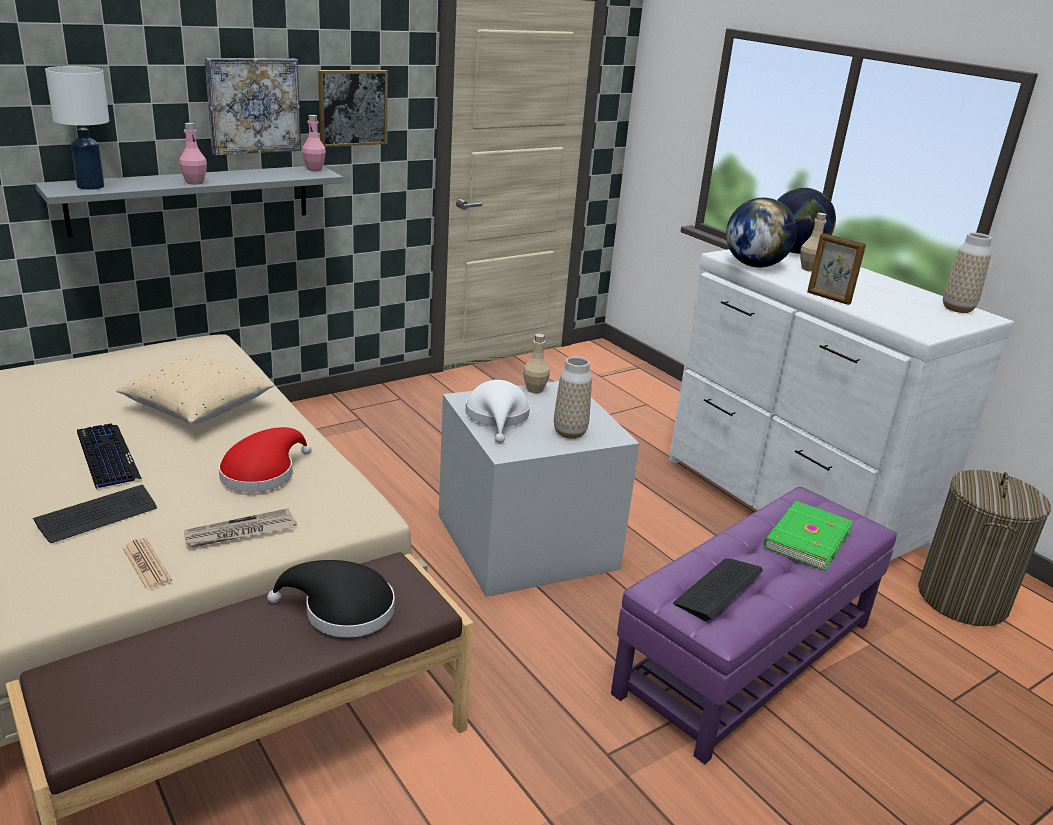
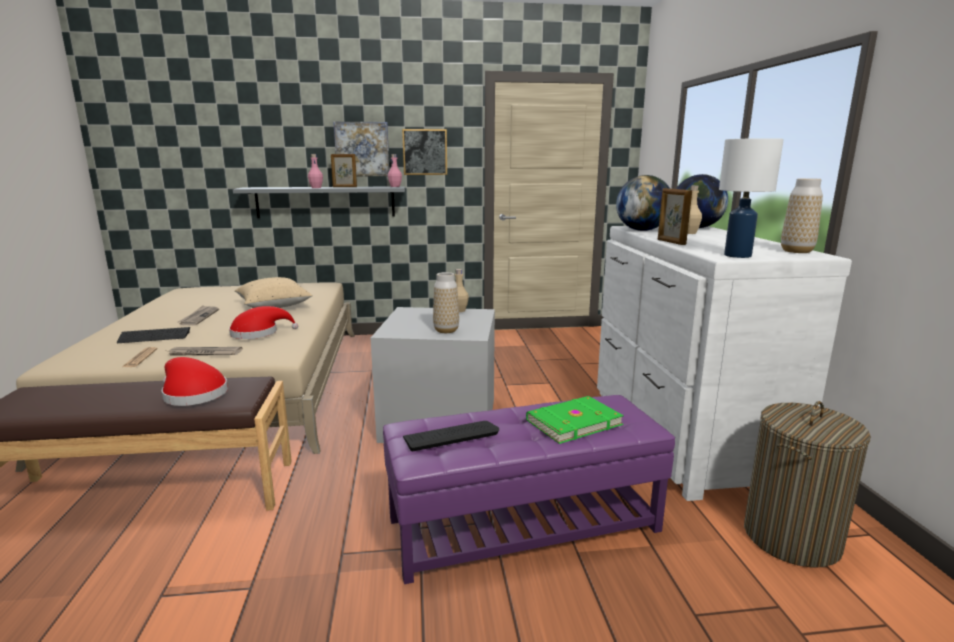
camera: 30 degrees right, 10 degrees down
white table lamp [45,66,109,190] -> white table lamp moved to [719,138,784,258]
keyboard [77,423,142,489] -> newspaper [177,305,219,326]
black hat [267,560,395,638] -> red hat [162,357,228,406]
white hat [466,380,530,443] -> none
none -> picture frame [331,154,357,187]

